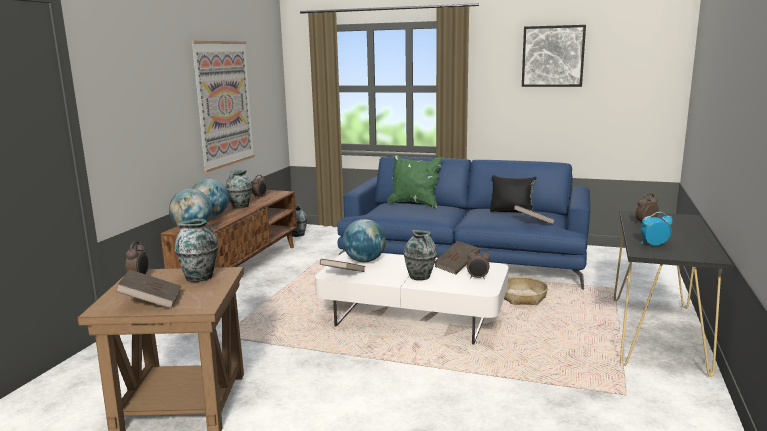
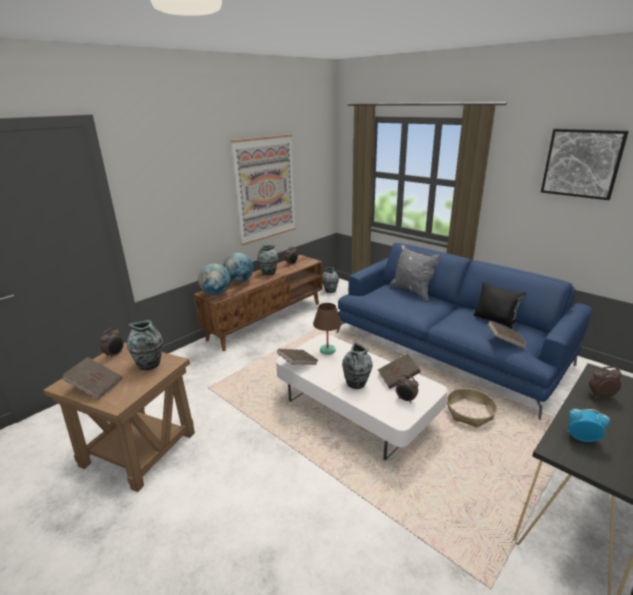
camera: 25 degrees right, 10 degrees up
globe [343,219,386,262] -> brown table lamp [313,303,342,355]
green pillow [387,154,443,209] -> grey pillow [390,244,441,301]

